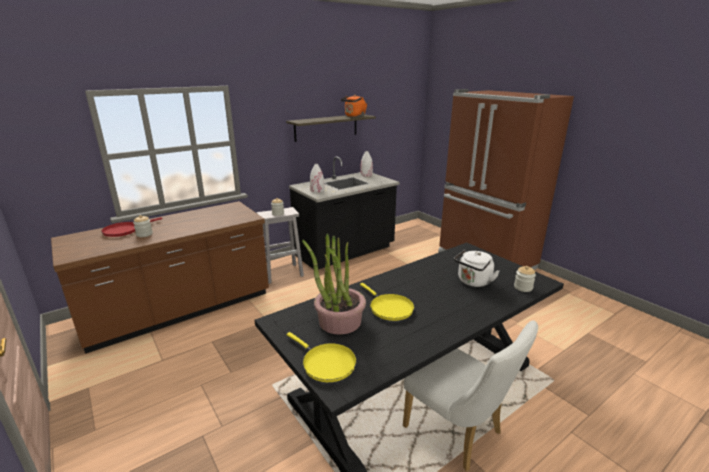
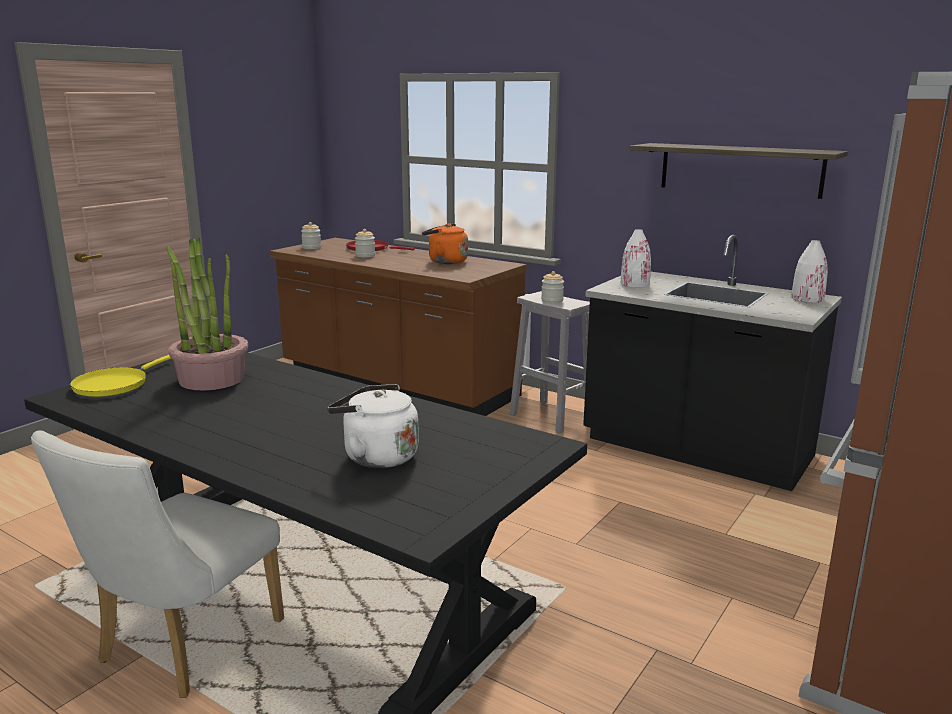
camera: 70 degrees right, 5 degrees down
orange kettle [341,95,367,117] -> orange kettle moved to [422,224,468,264]
yellow frying pan [360,283,414,321] -> none
jar [514,266,536,292] -> jar moved to [301,222,321,249]

